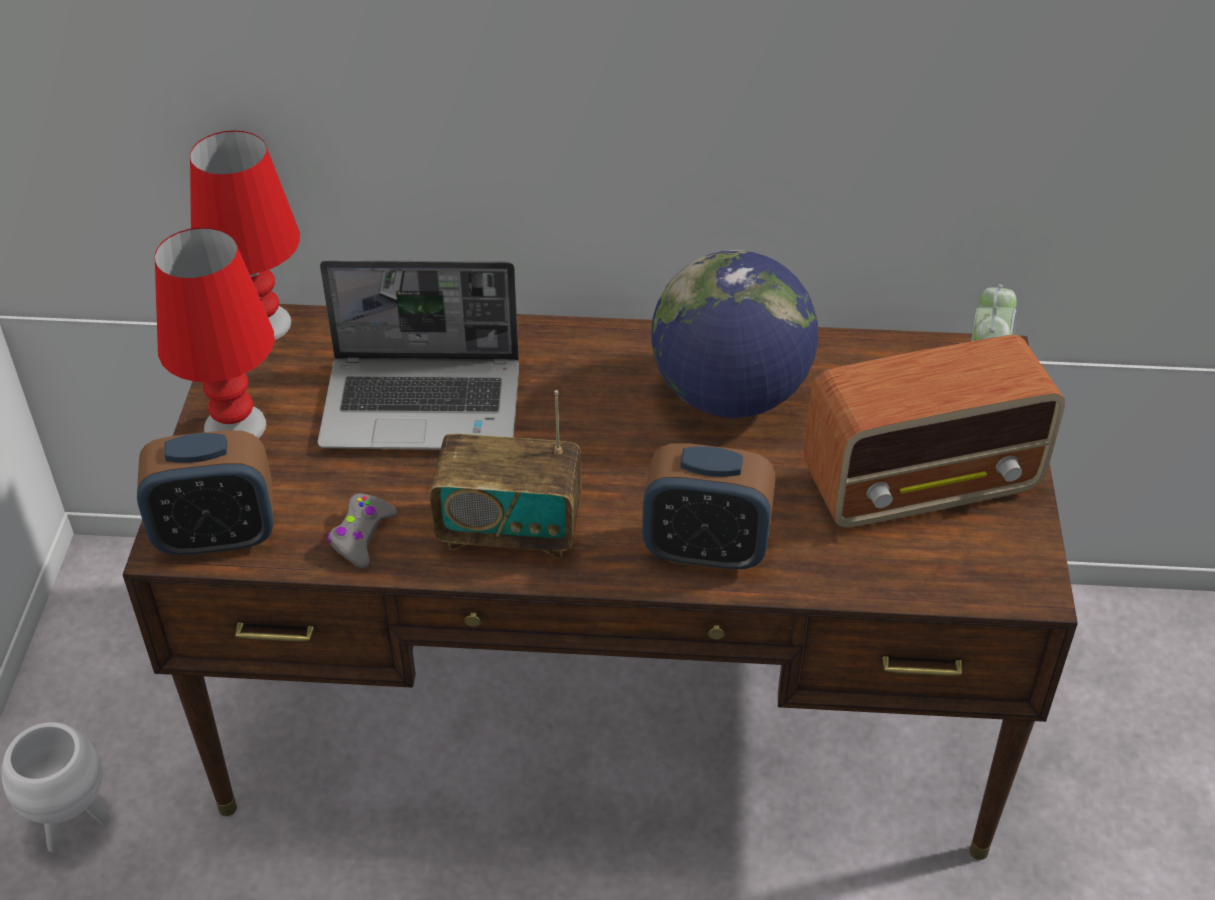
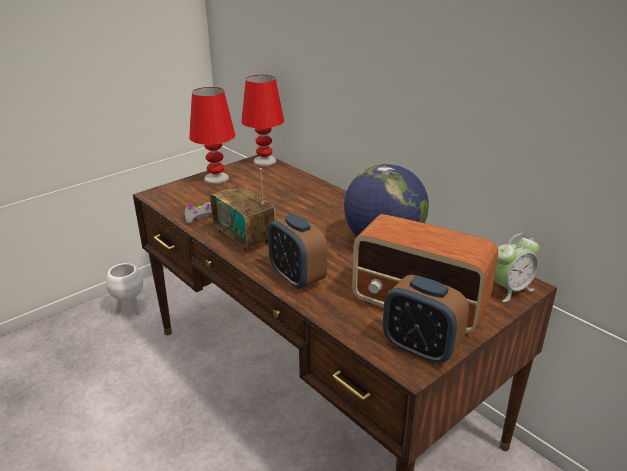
camera: 45 degrees right, 15 degrees down
alarm clock [137,430,273,557] -> alarm clock moved to [383,275,469,364]
laptop [318,260,519,450] -> none

